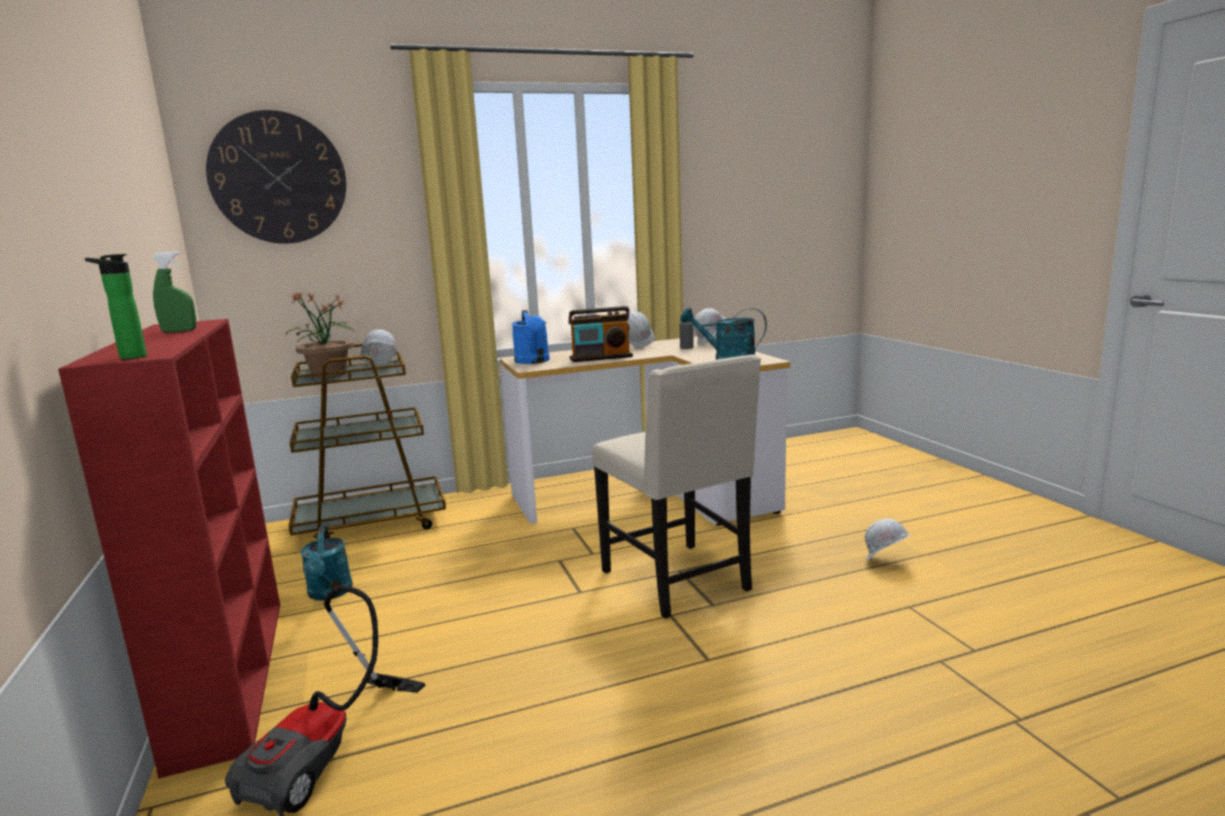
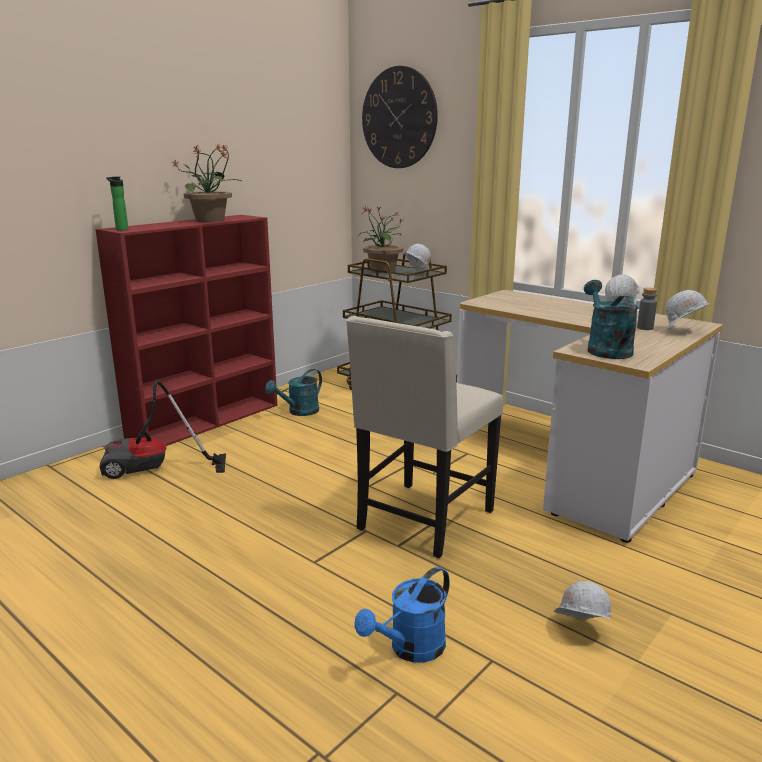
camera: 60 degrees right, 5 degrees up
green spray bottle [152,251,196,333] -> potted plant [173,144,243,222]
blue watering can [512,310,550,364] -> blue watering can moved to [354,567,450,663]
radio [568,306,633,362] -> none

